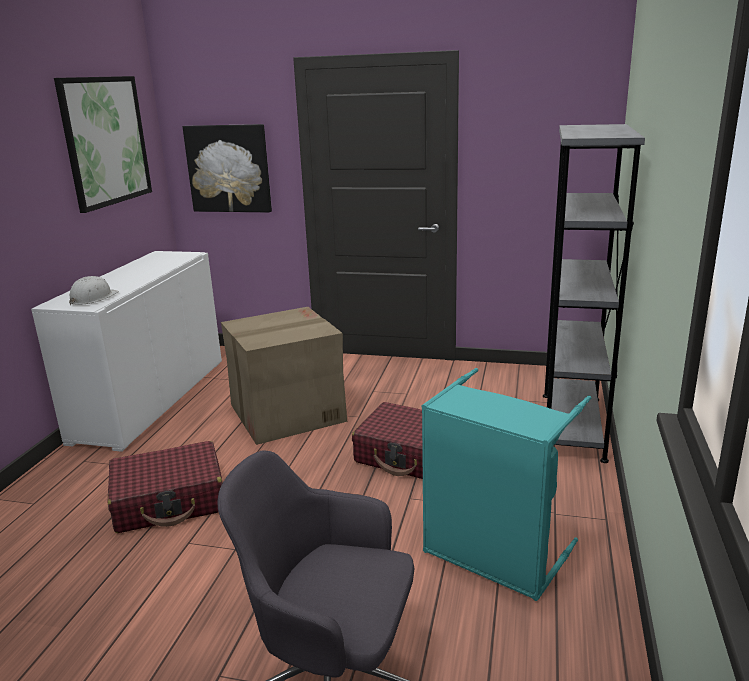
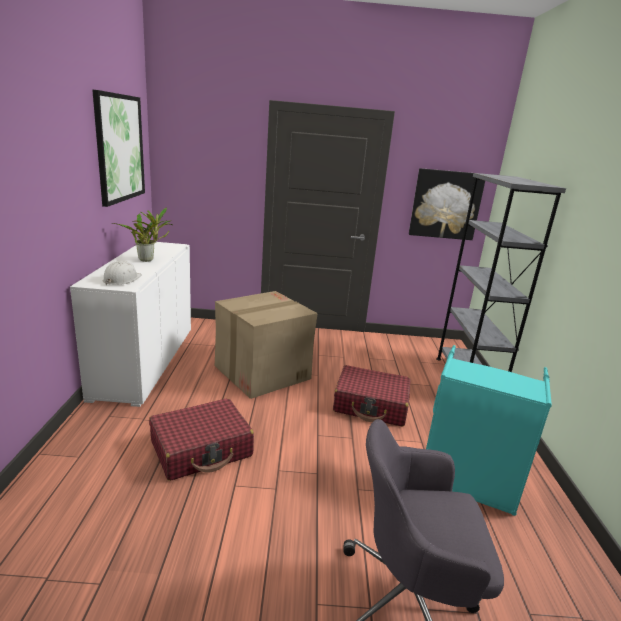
camera: 15 degrees left, 0 degrees up
picture [183,124,272,213] -> picture moved to [409,168,485,240]
none -> potted plant [111,208,173,262]

